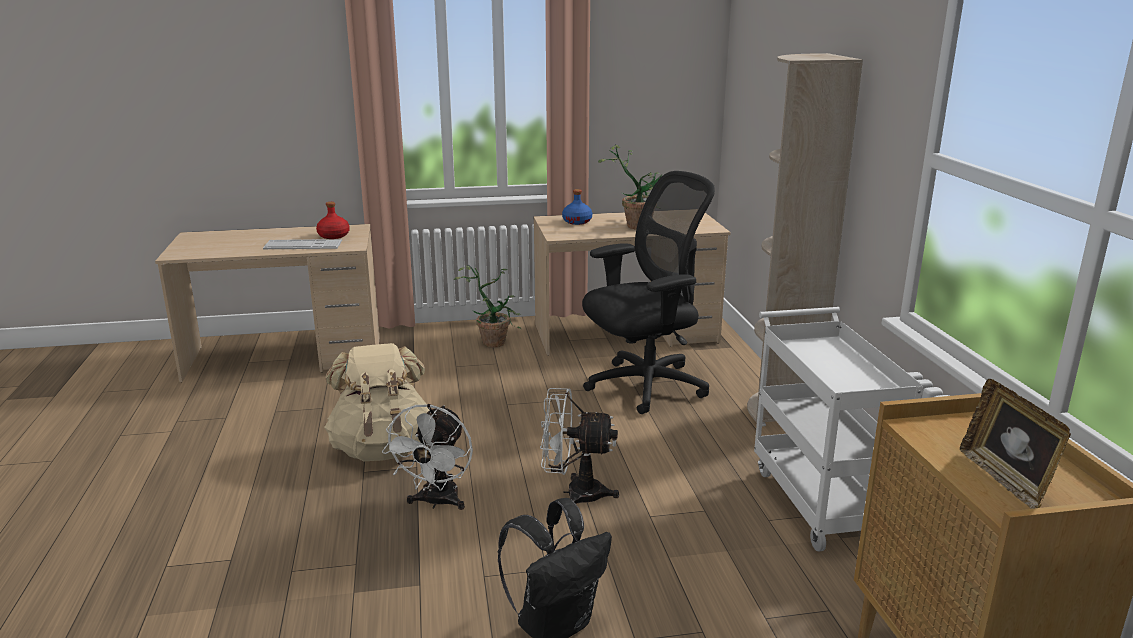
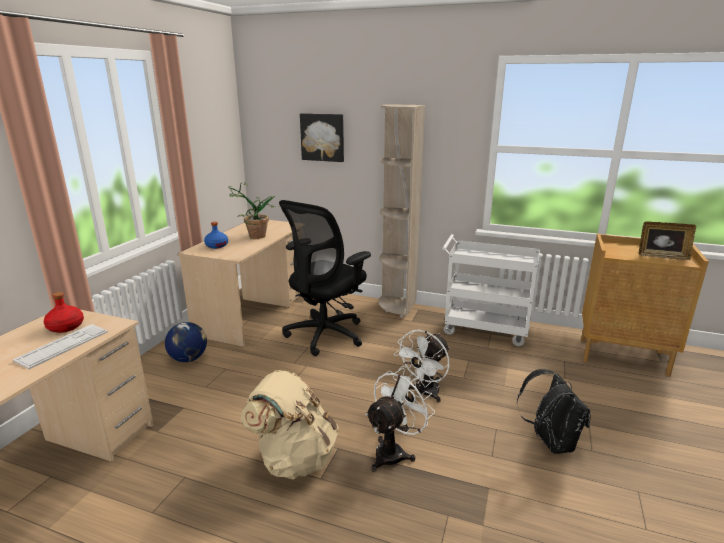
camera: 60 degrees left, 0 degrees up
white fan [382,404,473,510] -> white fan turned 90 degrees counterclockwise [365,368,435,472]
potted plant [454,265,521,348] -> globe [165,322,207,362]
black office chair [582,171,715,414] -> black office chair turned 150 degrees counterclockwise [279,200,371,356]
none -> picture [300,113,344,162]

